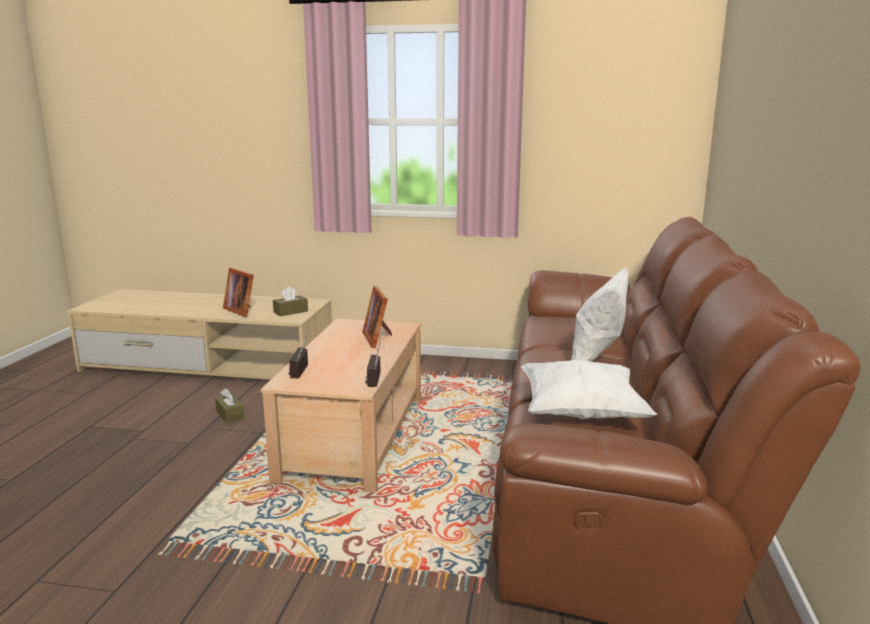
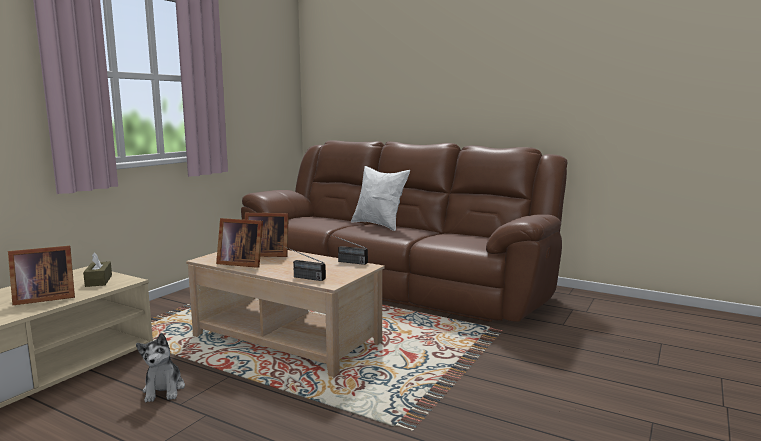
camera: 70 degrees left, 5 degrees down
brown tissue box [215,388,244,423] -> plush toy [136,333,185,402]
white pillow [521,360,657,419] -> none
none -> picture frame [216,218,263,268]

